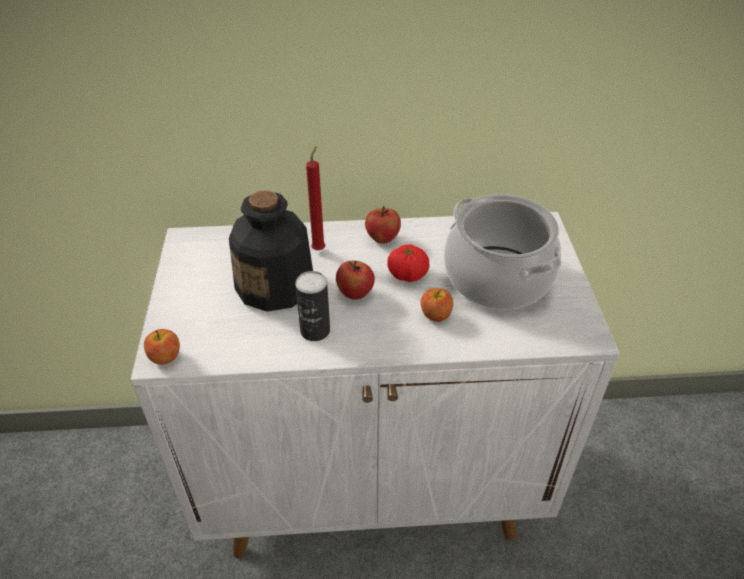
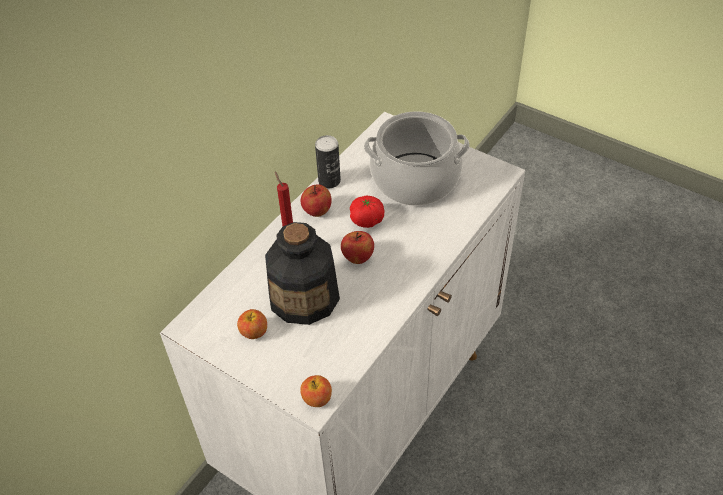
camera: 50 degrees left, 5 degrees up
can [295,271,330,341] -> can moved to [315,135,341,188]
apple [420,288,453,322] -> apple moved to [237,309,267,339]

